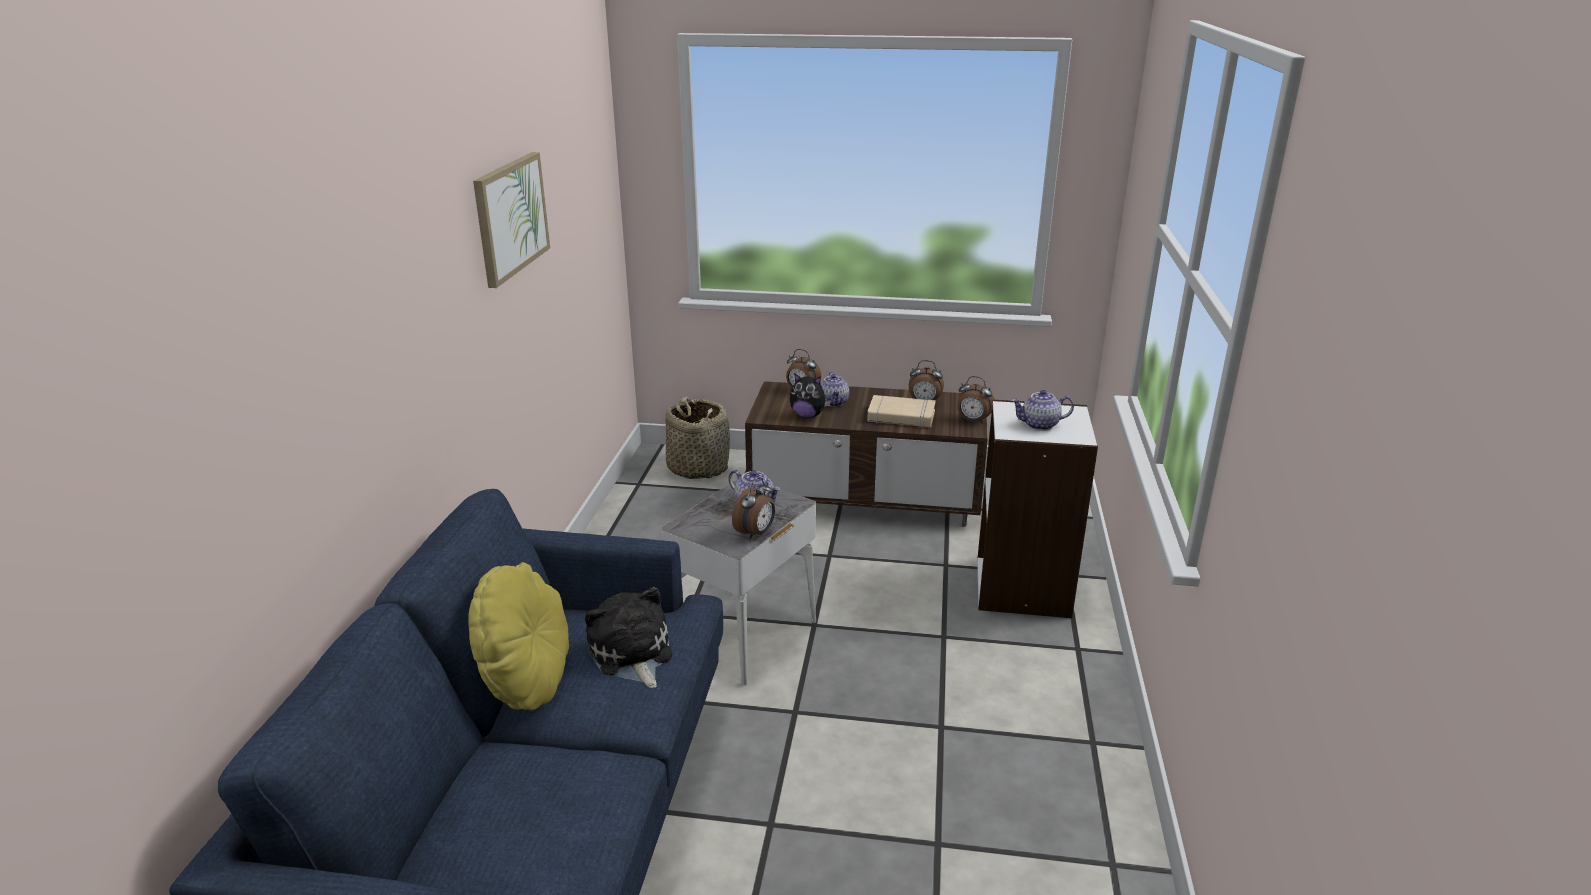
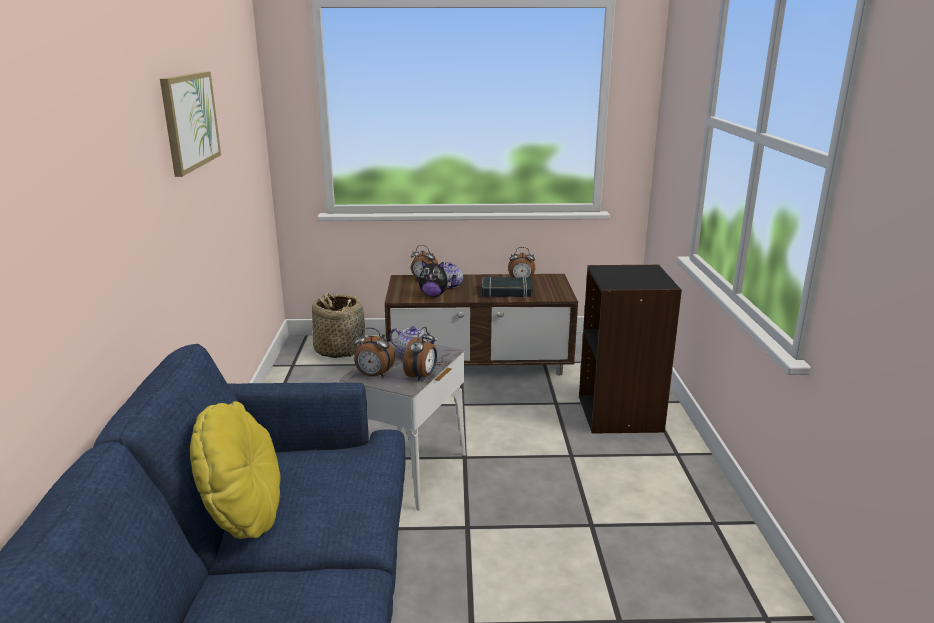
camera: 10 degrees left, 5 degrees down
plush toy [585,587,672,688] -> none
beige book [867,395,936,428] -> black book [482,277,533,298]
alarm clock [958,376,995,424] -> alarm clock moved to [354,327,395,378]
white bookcase [977,400,1098,618] -> black bookcase [579,265,682,434]
teapot [1011,390,1074,430] -> none

